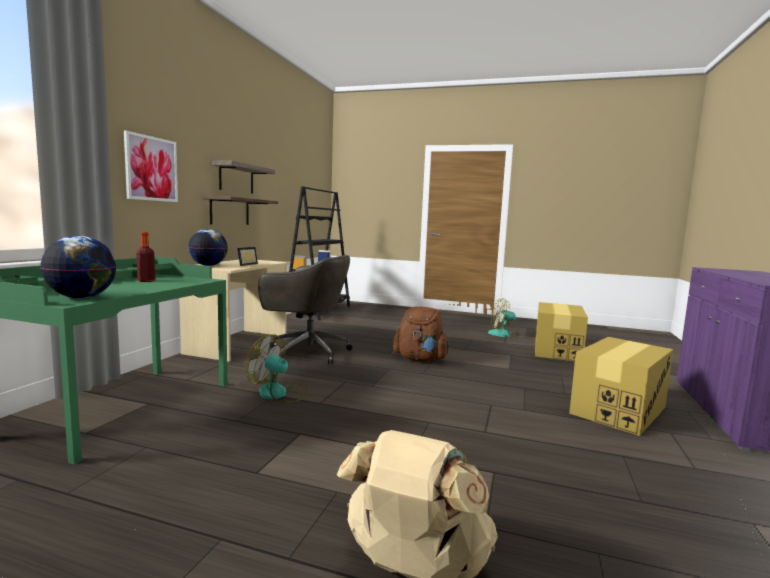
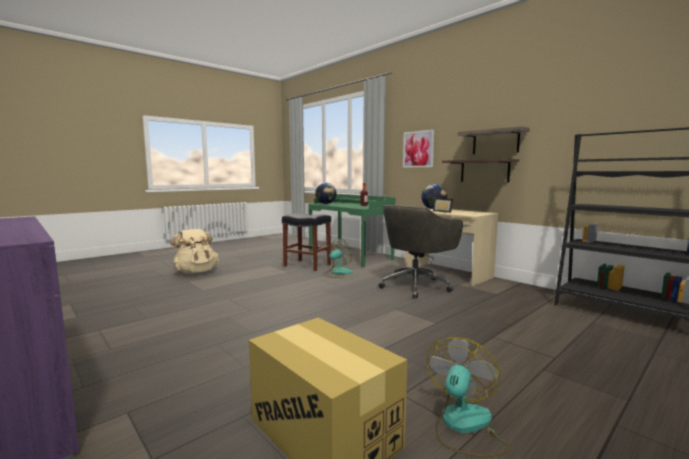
camera: 120 degrees right, 0 degrees up
brown backpack [393,306,450,361] -> none
cardboard box [569,337,673,436] -> none
none -> black stool [282,213,331,271]

